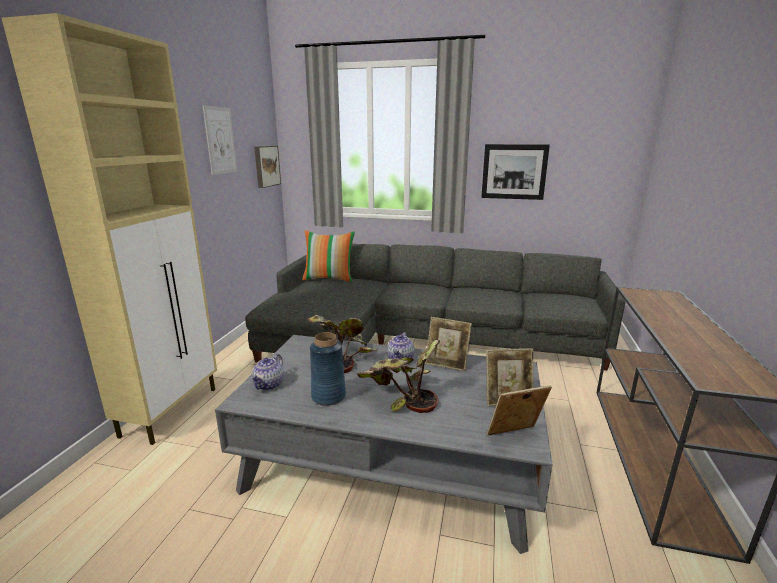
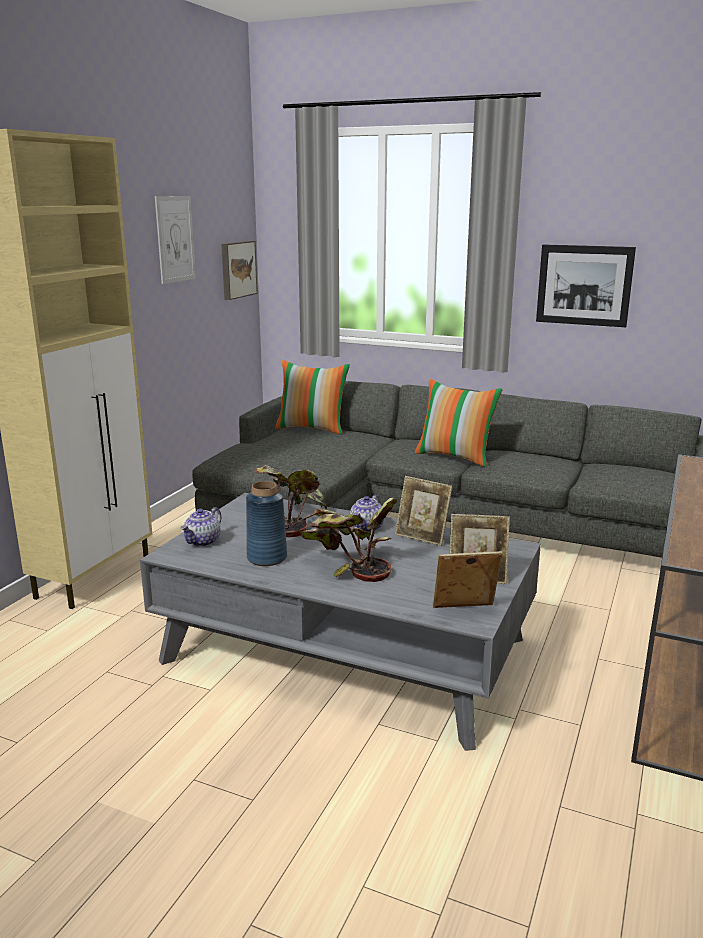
camera: 10 degrees right, 0 degrees up
none -> pillow [415,379,503,467]

